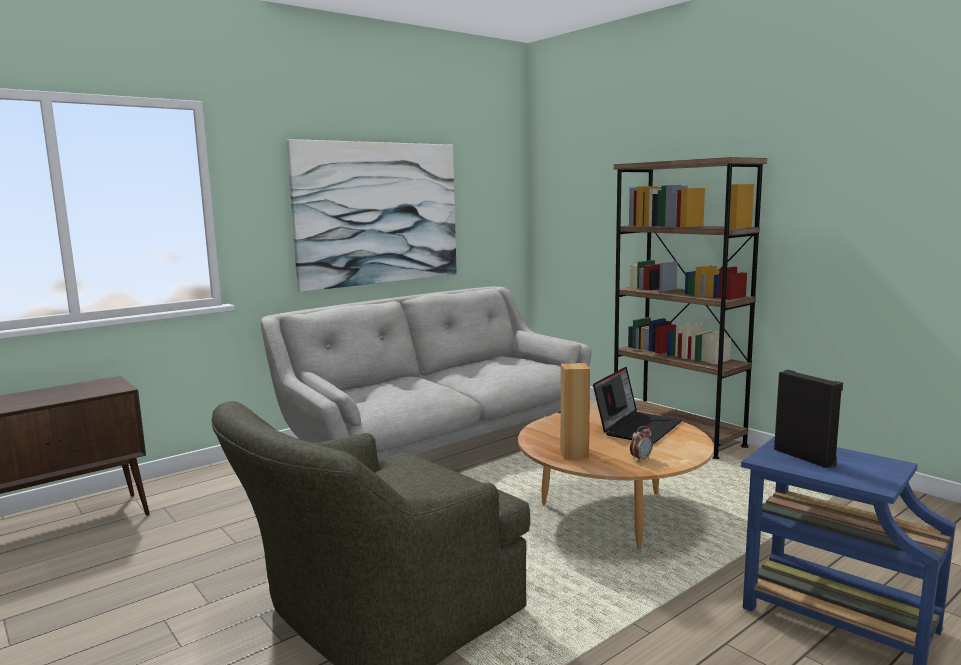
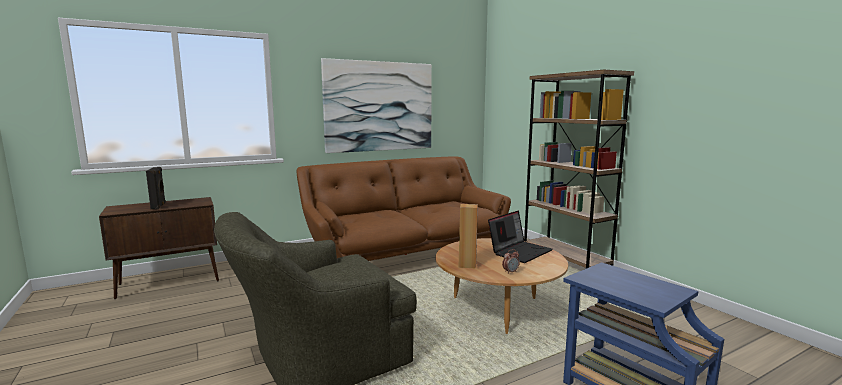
camera: 10 degrees right, 0 degrees up
grey sofa [261,286,592,460] -> brown sofa [297,156,511,261]
black speaker [774,369,843,468] -> black speaker moved to [146,167,166,210]

